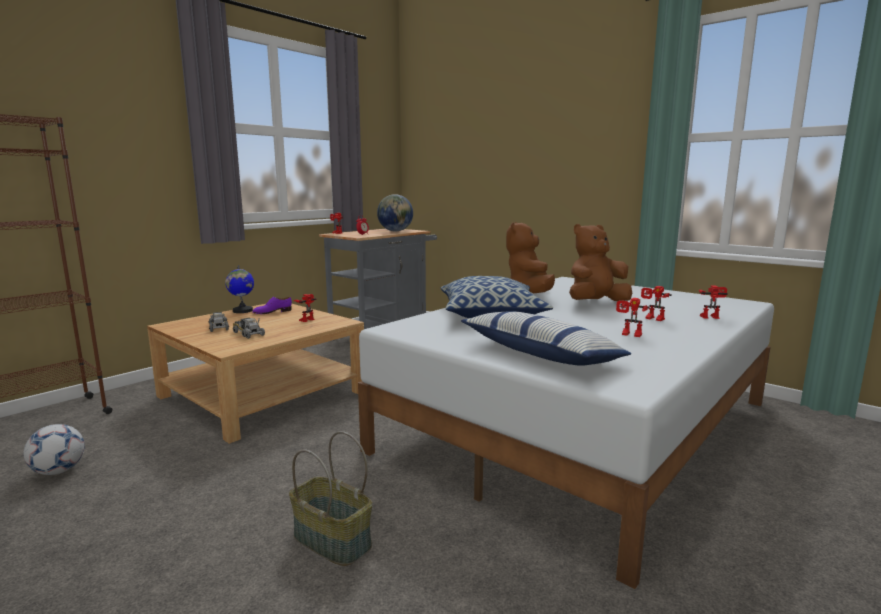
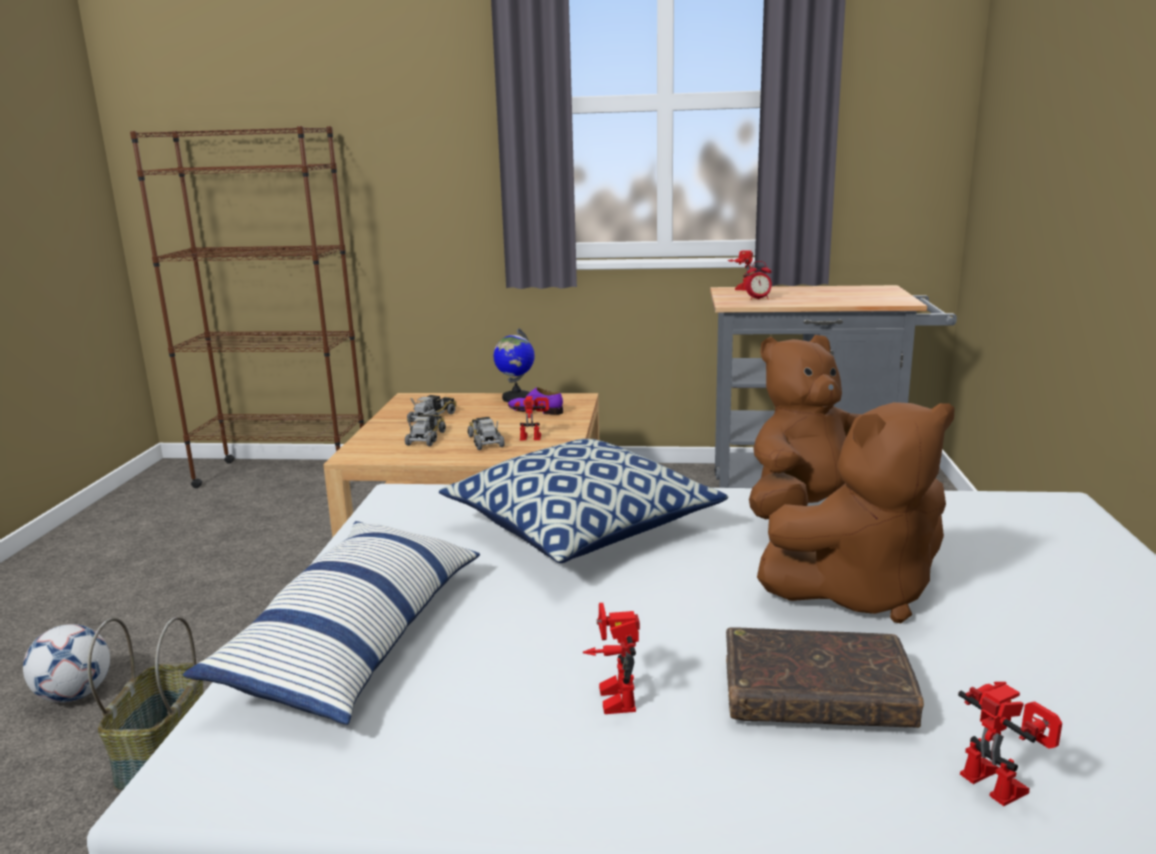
camera: 55 degrees right, 5 degrees up
football [24,424,85,475] -> football moved to [23,624,110,703]
globe [377,194,413,232] -> none
brown plush toy [569,224,632,301] -> brown plush toy turned 135 degrees clockwise [757,402,955,623]
toy robot [641,286,672,321] -> brown book [726,628,924,728]
none -> toy truck [468,417,505,450]

